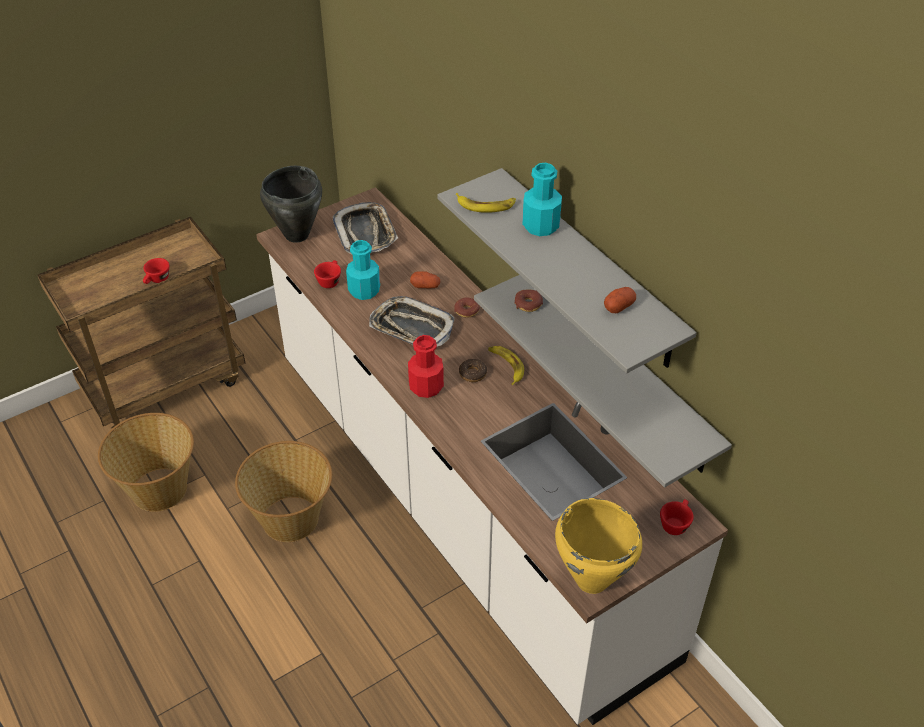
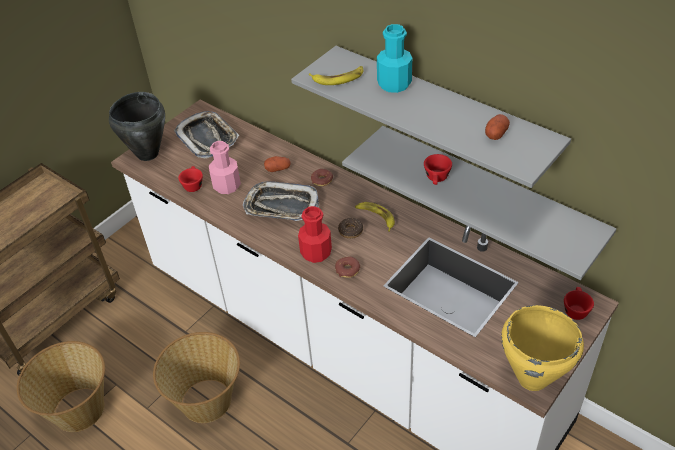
camera: 15 degrees left, 0 degrees up
red cup [143,258,169,284] -> red cup moved to [424,154,452,185]
turquoise bottle [346,240,380,300] -> pink bottle [209,141,241,194]
donut [515,290,543,312] -> donut moved to [335,257,361,278]

